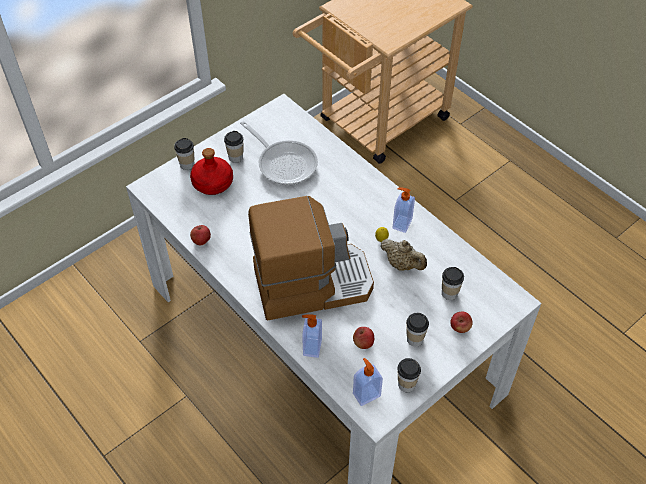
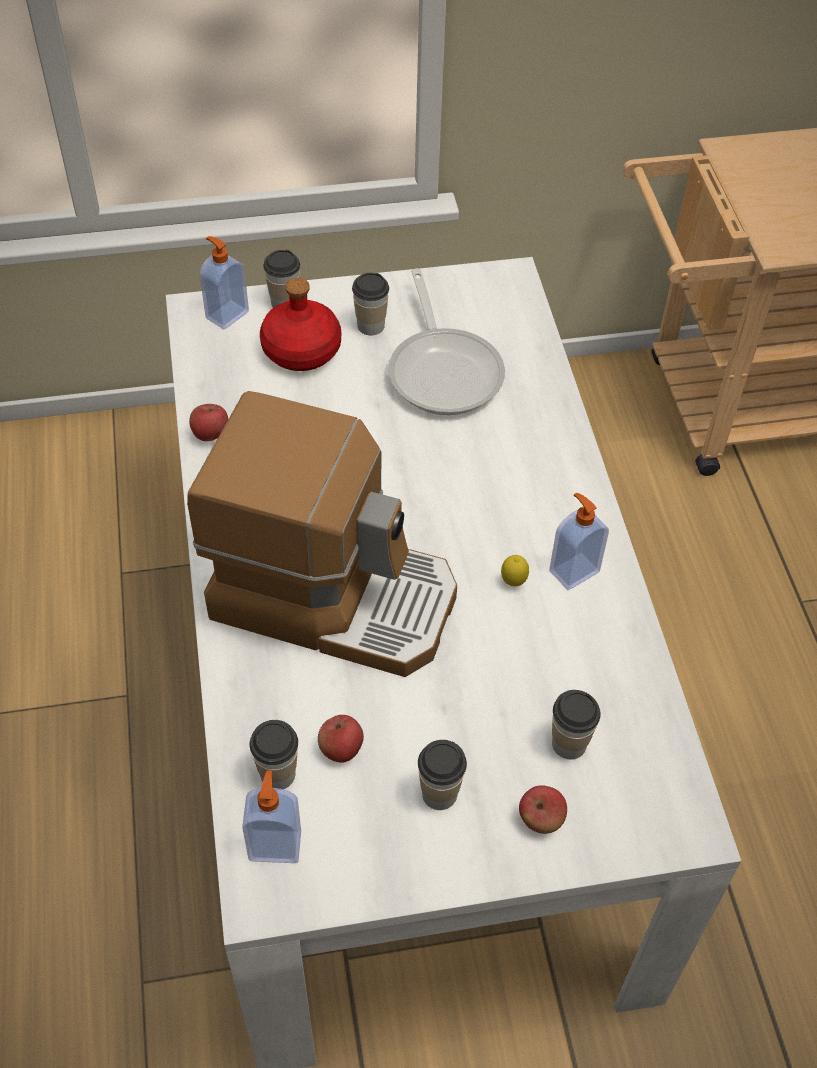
camera: 30 degrees right, 0 degrees up
soap dispenser [302,314,322,358] -> soap dispenser moved to [200,236,249,330]
beige teapot [381,239,427,271] -> none
cup [397,358,421,392] -> cup moved to [249,720,298,789]

